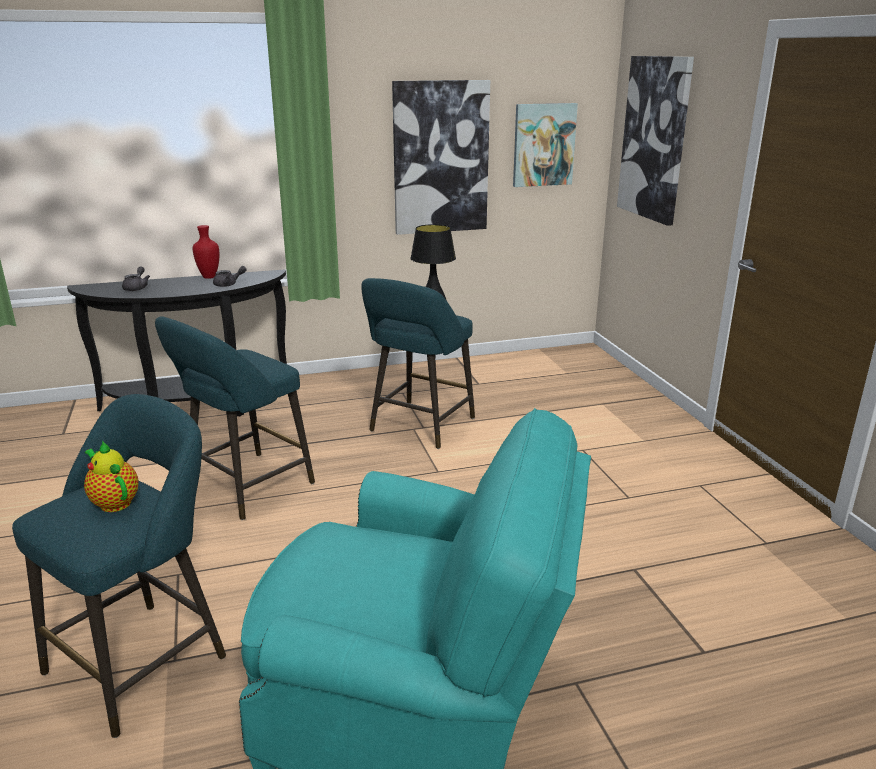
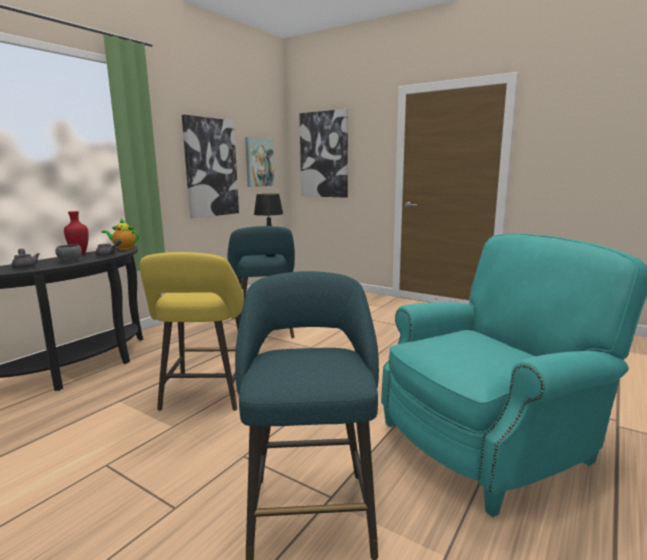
camera: 40 degrees left, 10 degrees down
teapot [84,441,138,512] -> teapot moved to [102,218,138,250]
turquoise stool [155,317,315,520] -> yellow stool [140,252,244,411]
none -> grey bowl [55,244,82,261]

